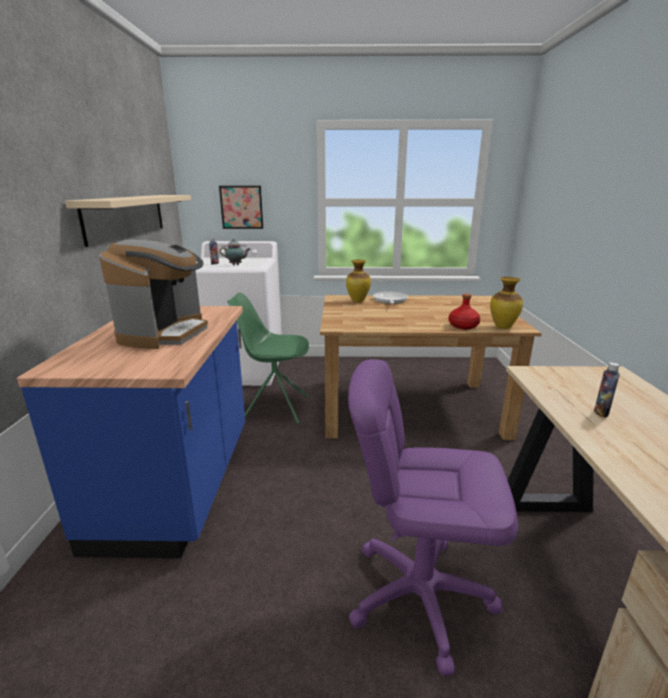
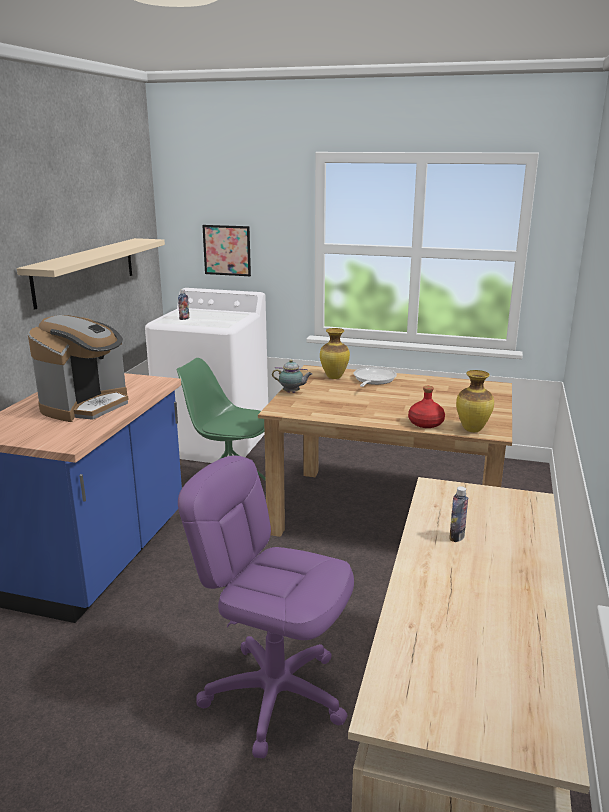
camera: 15 degrees right, 0 degrees up
teapot [220,239,251,265] -> teapot moved to [272,359,312,393]

